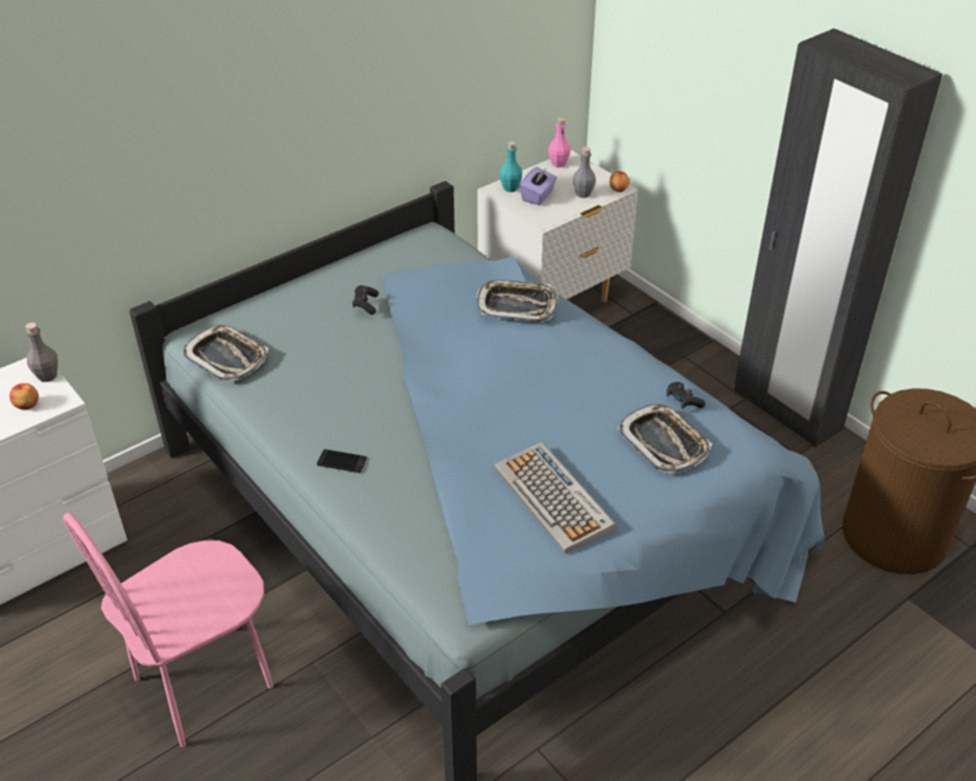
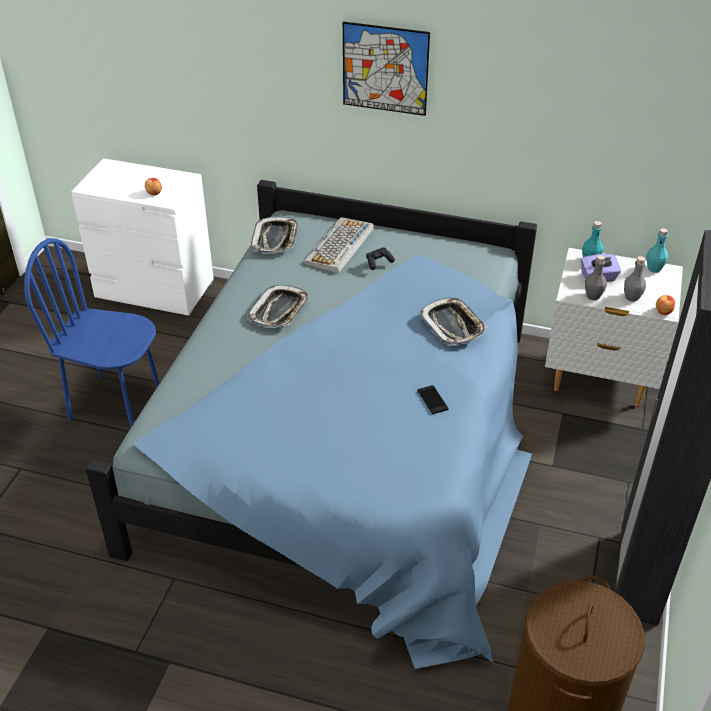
camera: 55 degrees right, 0 degrees up
grey bottle [26,322,58,382] -> grey bottle moved to [585,255,607,300]
pink chair [63,513,273,747] -> blue chair [24,238,159,427]
phone [317,449,367,473] -> phone moved to [417,385,449,414]
keyboard [494,442,616,554] -> keyboard moved to [304,217,374,274]
pink bottle [548,118,571,168] -> turquoise bottle [647,228,669,273]
tray [617,404,712,474] -> tray moved to [248,285,309,328]
black game controller [667,382,705,409] -> none
none -> picture [343,21,430,116]

